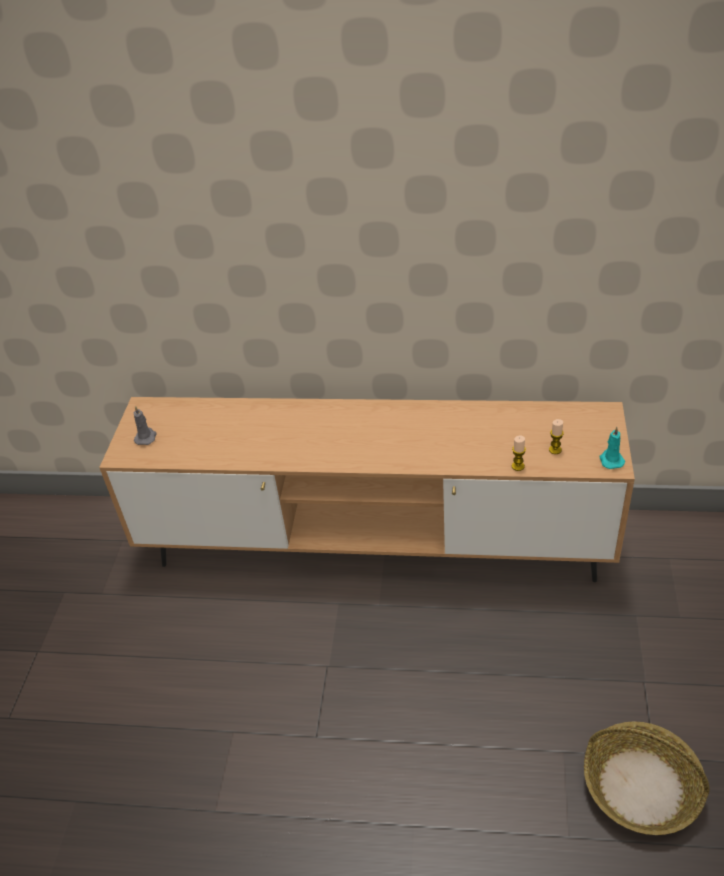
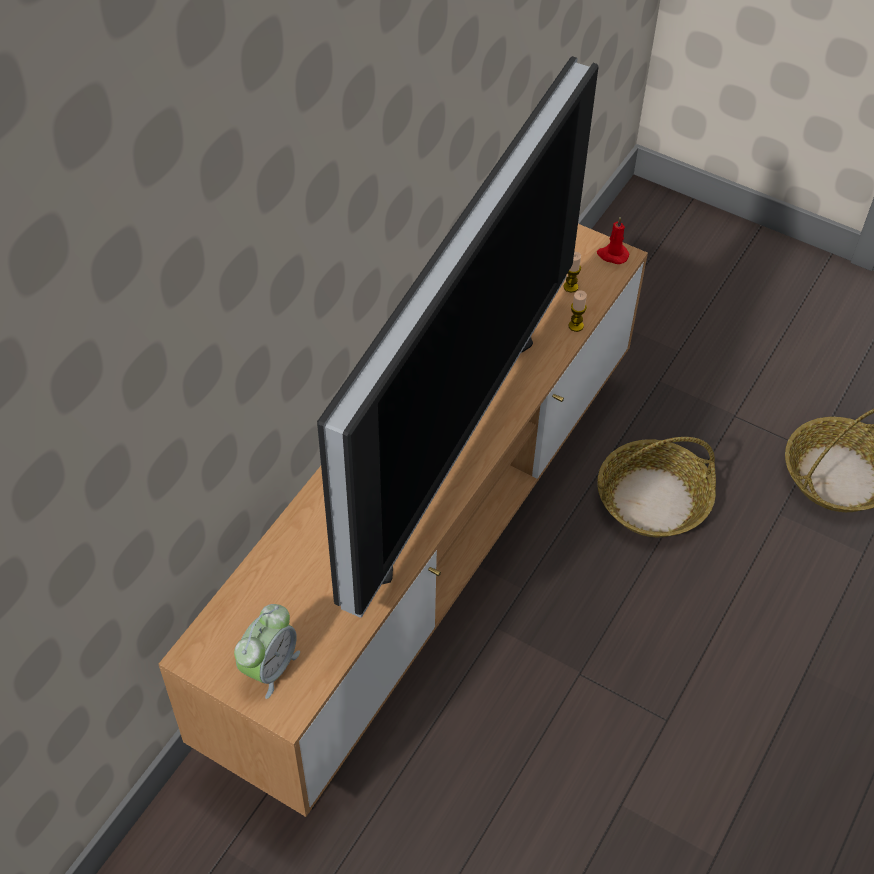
camera: 70 degrees left, 10 degrees up
grey candle [134,406,156,445] -> alarm clock [234,604,300,699]
turquoise candle [600,427,625,469] -> red candle [597,217,629,264]
none -> television [317,56,599,618]
none -> basket [597,437,716,537]

